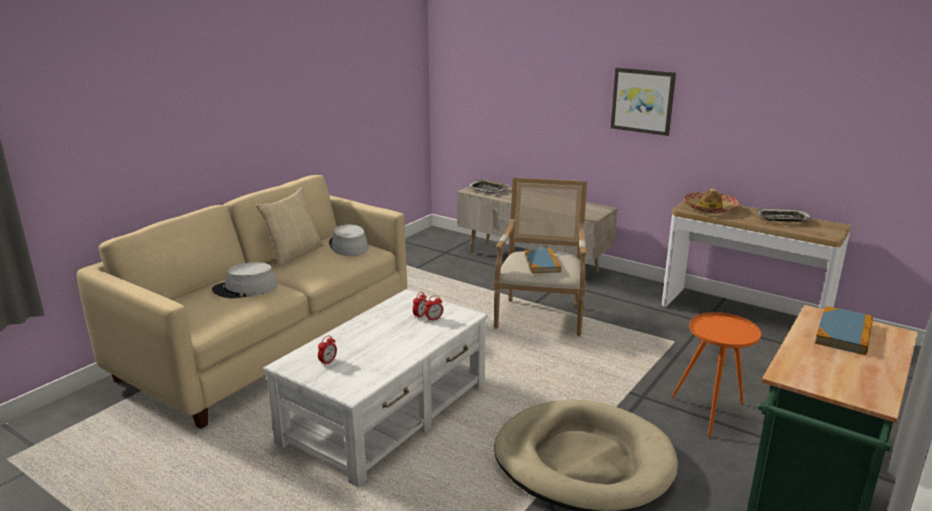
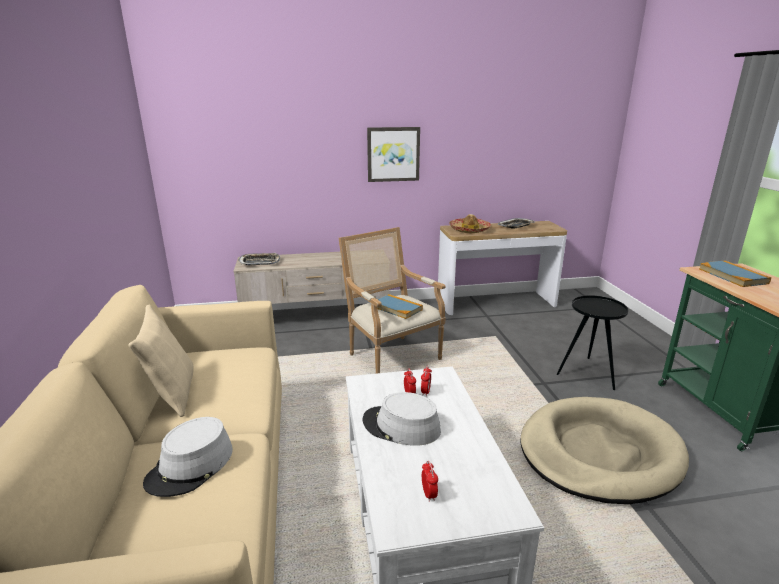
camera: 45 degrees left, 0 degrees up
grey hat [329,224,369,256] -> grey hat moved to [362,392,441,446]
orange side table [671,312,761,438] -> black side table [557,295,628,390]

